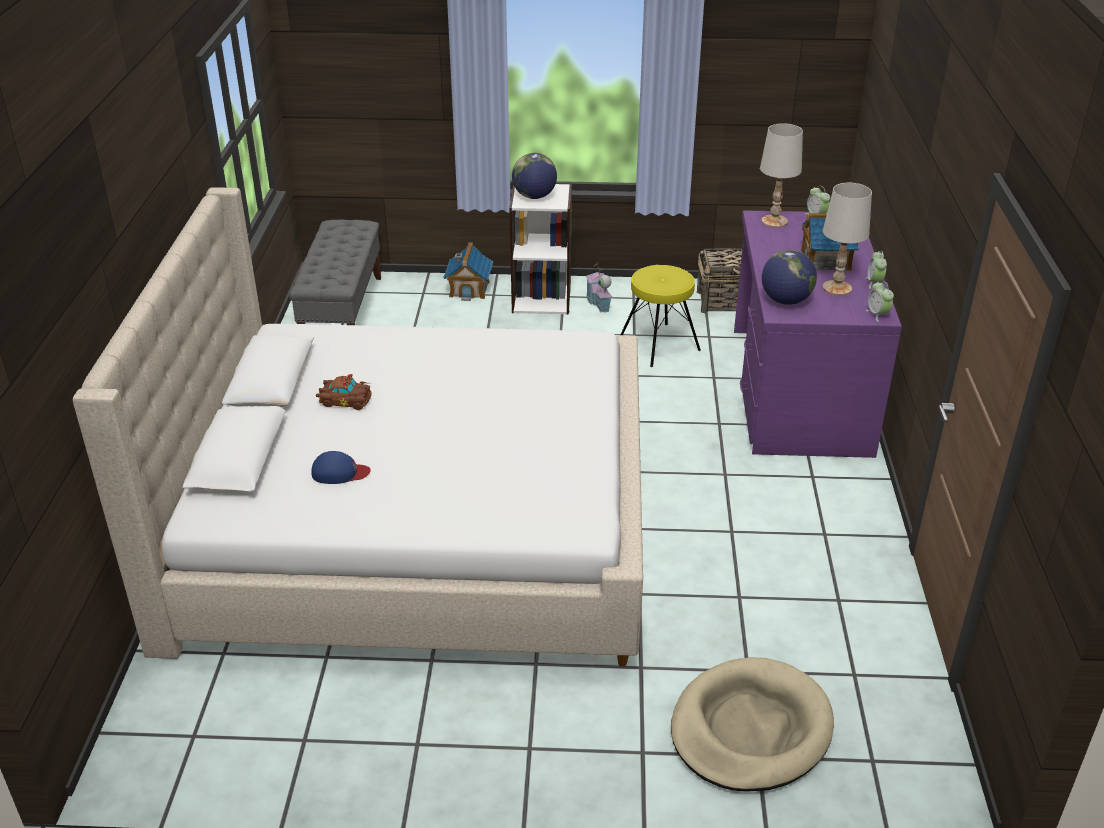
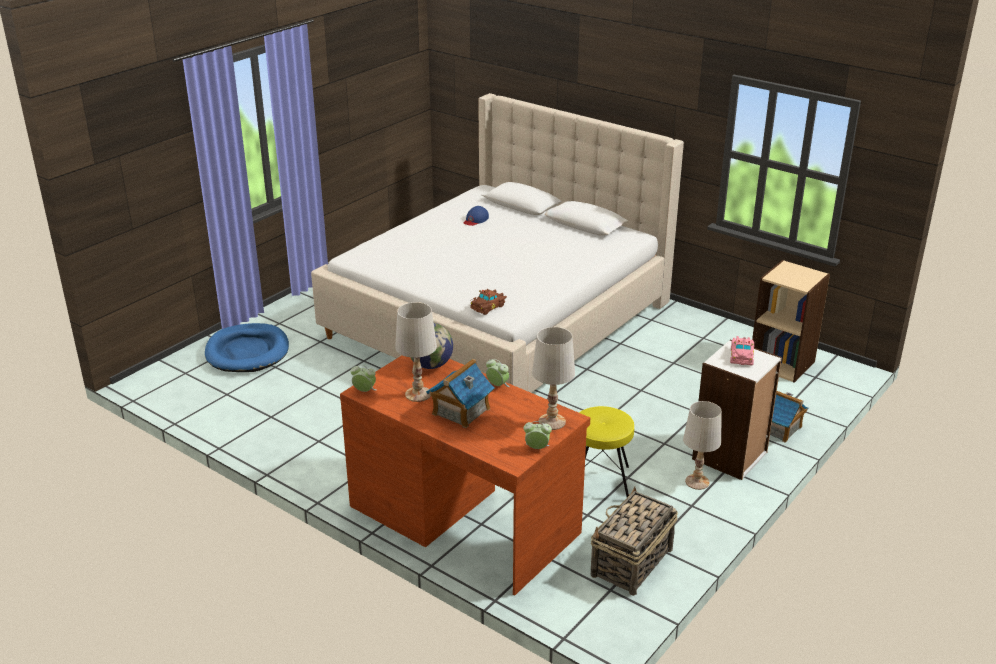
camera: 125 degrees right, 5 degrees down
grey bench [289,220,381,325] -> beige bookcase [752,260,830,383]
brown toy car [316,374,372,410] -> brown toy car moved to [470,289,507,315]
globe [512,153,557,199] -> pink toy car [730,336,754,366]
toy house [585,263,613,312] -> white table lamp [683,401,722,490]
beige dog bed [671,657,834,792] -> blue dog bed [205,323,289,372]
purple desk [734,210,902,458] -> brown desk [340,355,590,595]
alarm clock [866,251,887,289] -> alarm clock moved to [486,359,510,387]

